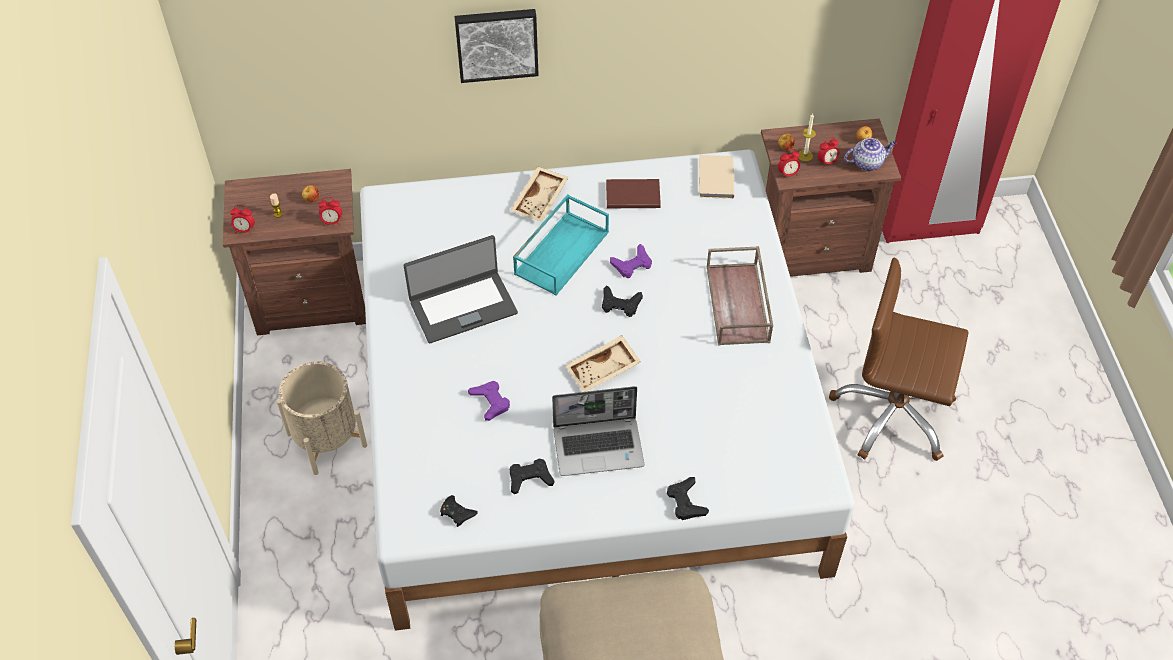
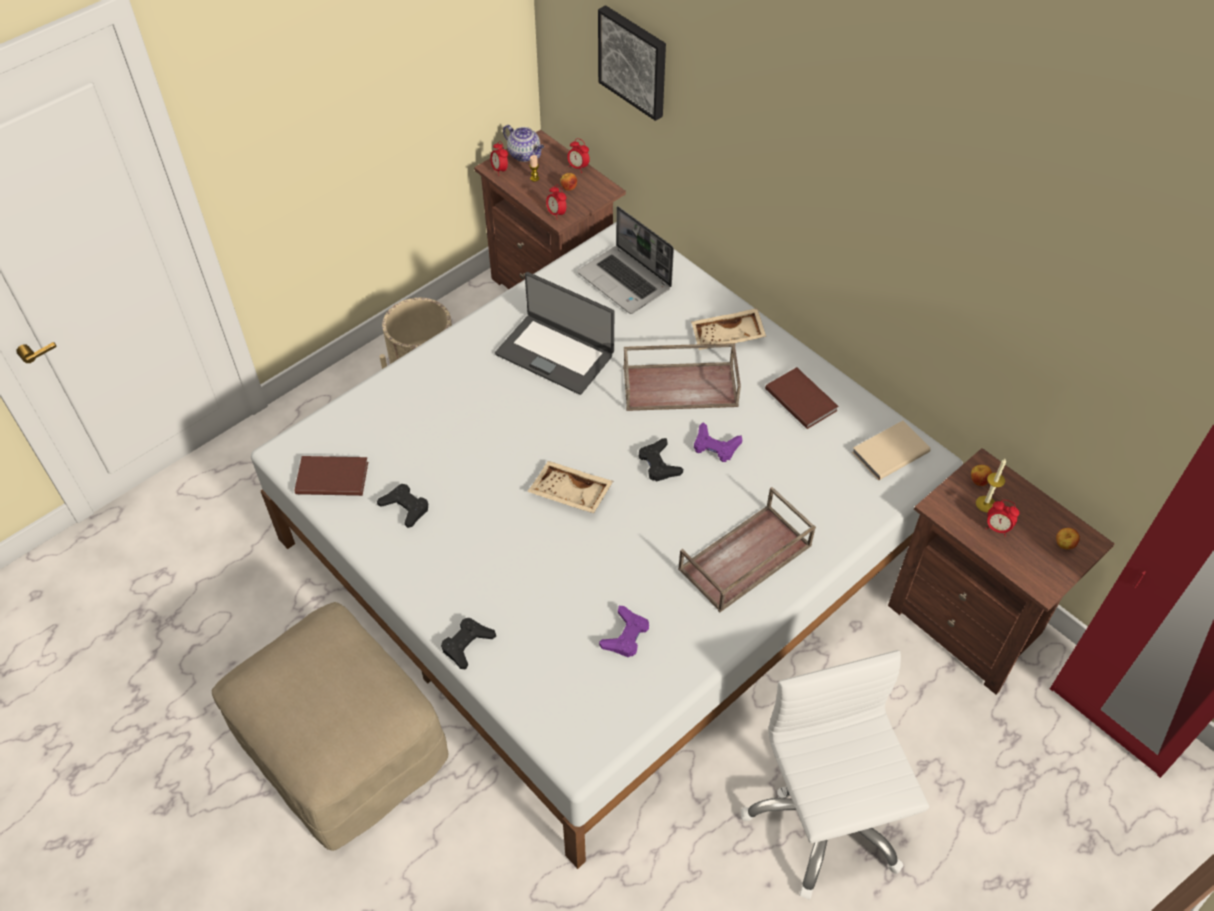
camera: 55 degrees right, 0 degrees up
black game controller [440,495,478,527] -> brown book [295,456,368,496]
picture [454,9,539,83] -> picture moved to [598,5,666,121]
purple game controller [468,381,510,421] -> purple game controller moved to [599,606,649,657]
turquoise tray [513,194,609,295] -> brown tray [623,343,741,411]
laptop [552,386,644,476] -> laptop moved to [577,206,674,314]
alarm clock [778,149,800,179] -> alarm clock moved to [567,138,590,173]
brown office chair [829,258,969,461] -> white office chair [741,650,929,900]
teapot [844,138,896,171] -> teapot moved to [503,125,544,162]

